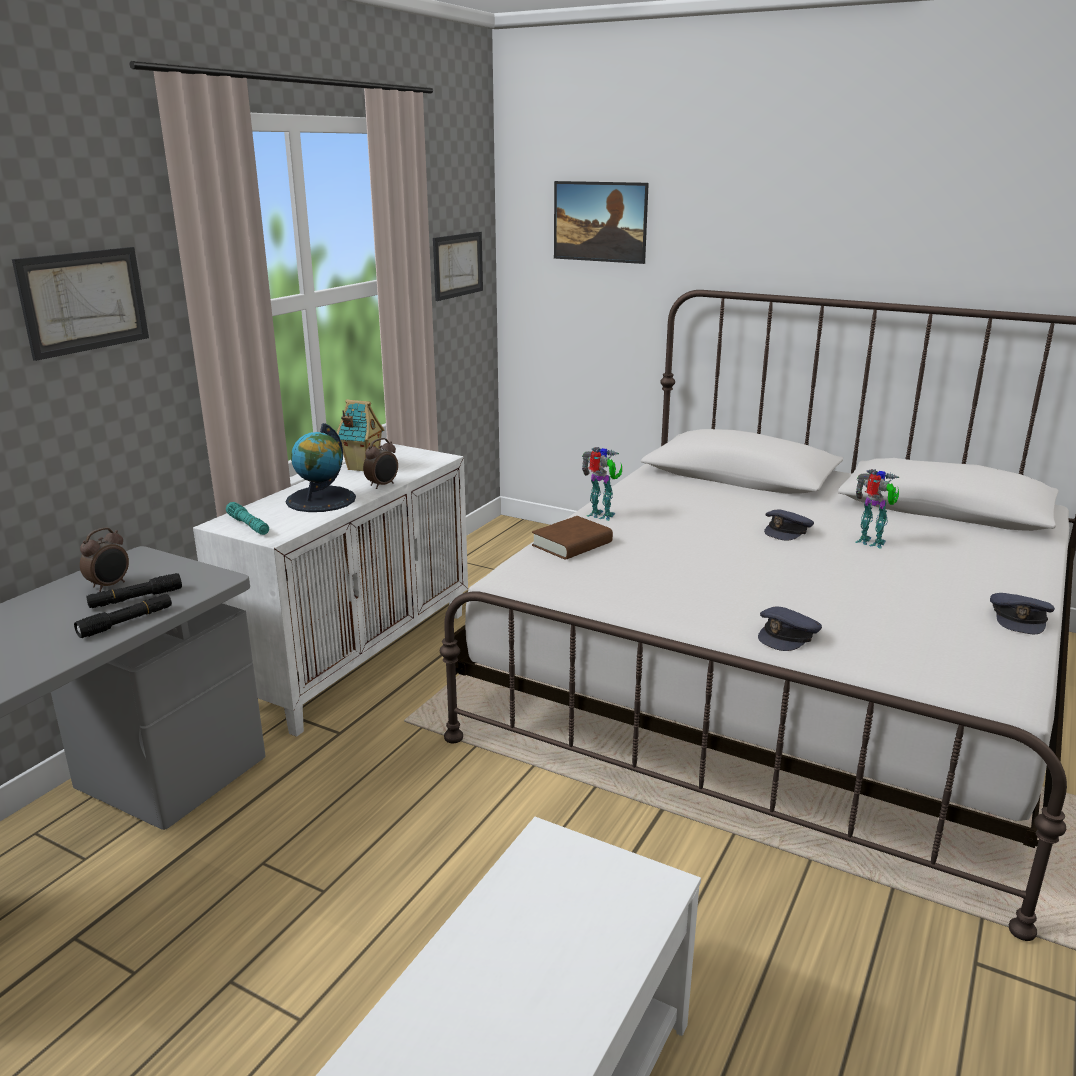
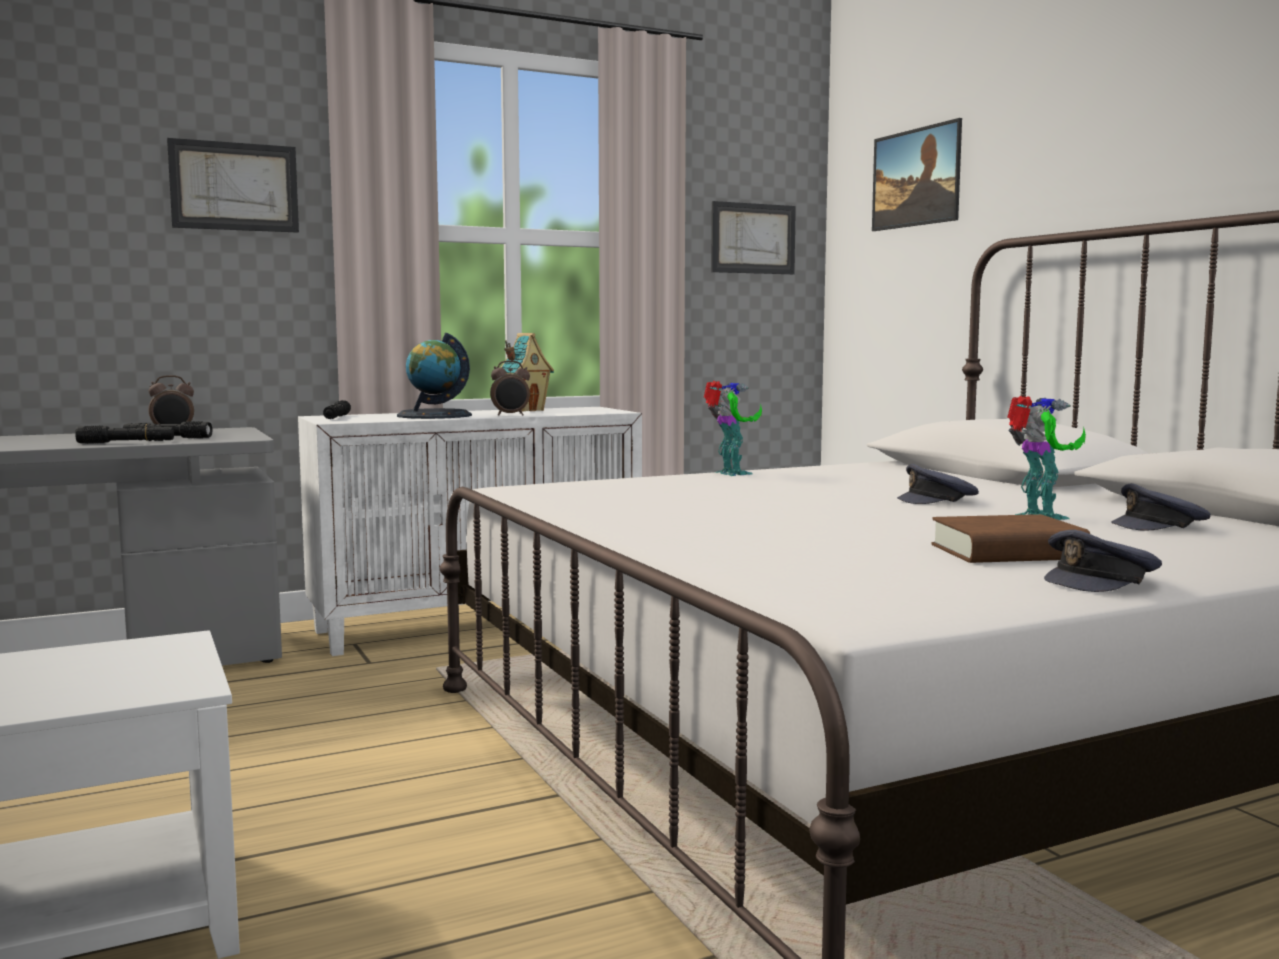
camera: 35 degrees right, 15 degrees down
turquoise flashlight [226,502,269,535] -> black flashlight [323,400,351,419]
brown book [532,516,613,560] -> brown book moved to [931,514,1090,563]
grey cap [758,607,822,651] -> grey cap moved to [1111,483,1211,530]

